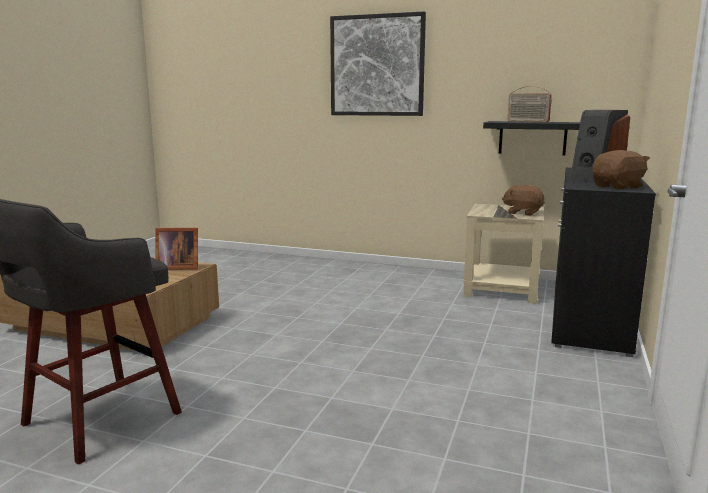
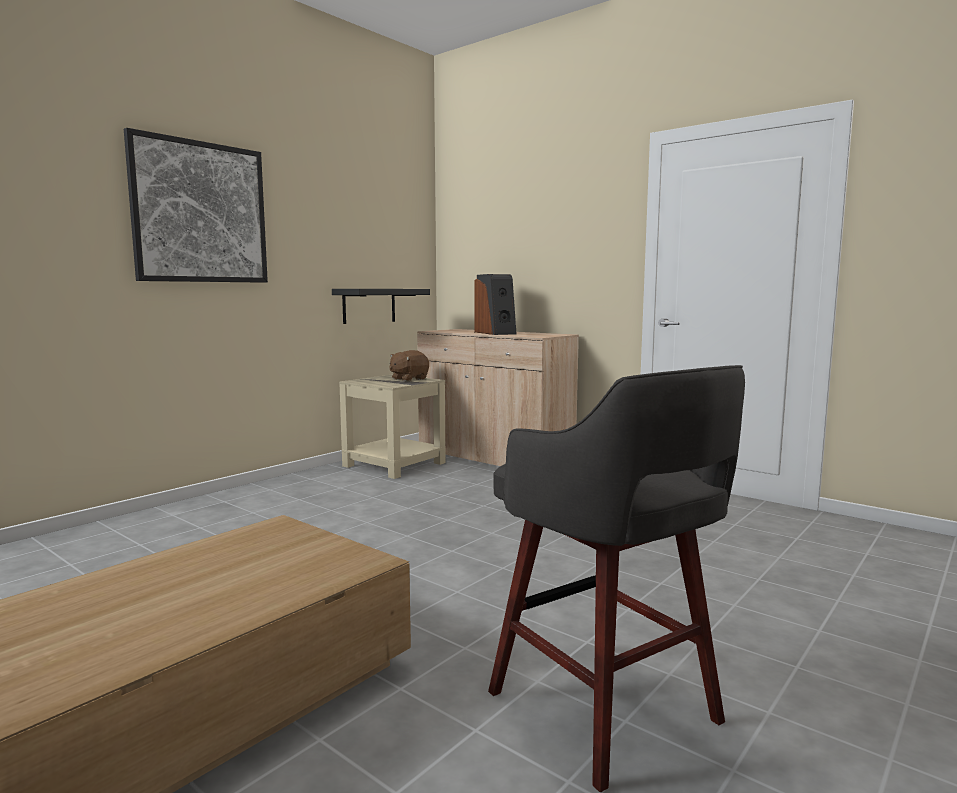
camera: 70 degrees left, 5 degrees down
picture frame [155,228,198,269] -> none
radio [507,86,552,122] -> none
black cabinet [551,168,656,357] -> beige cabinet [417,329,579,466]
brown plush toy [593,150,650,190] -> none

